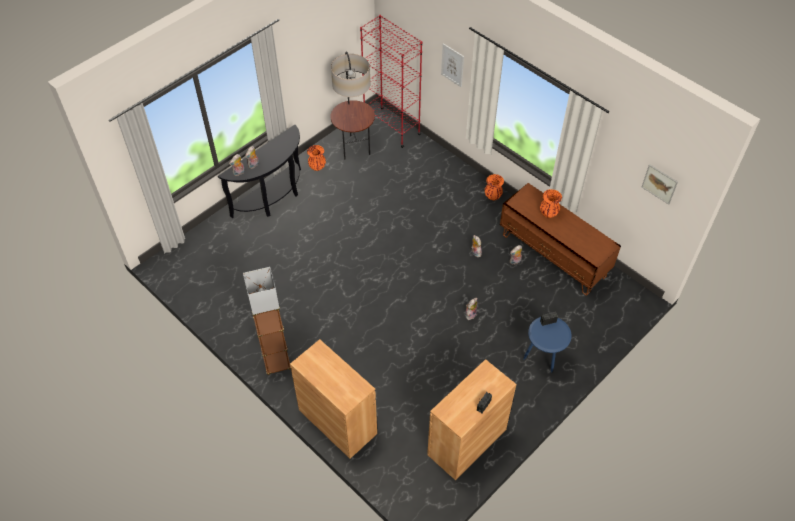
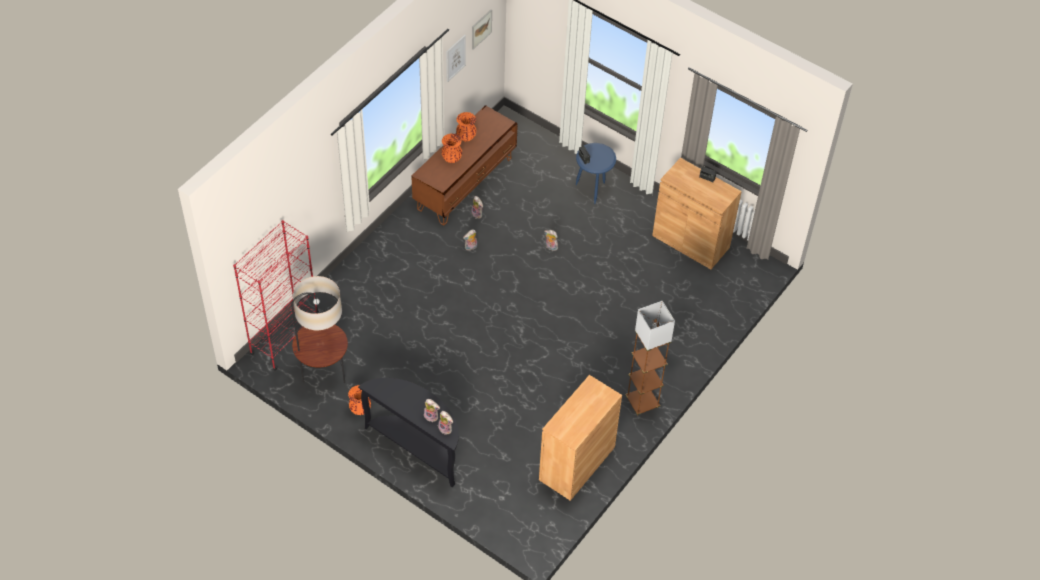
camera: 100 degrees left, 0 degrees up
brown cabinet [290,339,377,459] -> brown cabinet moved to [539,375,622,501]
picture [441,43,464,87] -> picture moved to [446,35,466,82]
orange vase [485,174,504,200] -> orange vase moved to [456,112,476,142]

